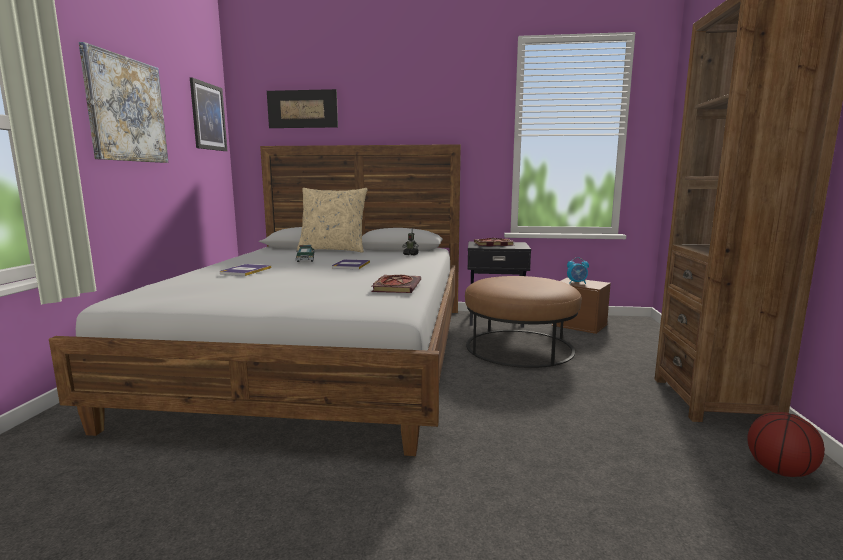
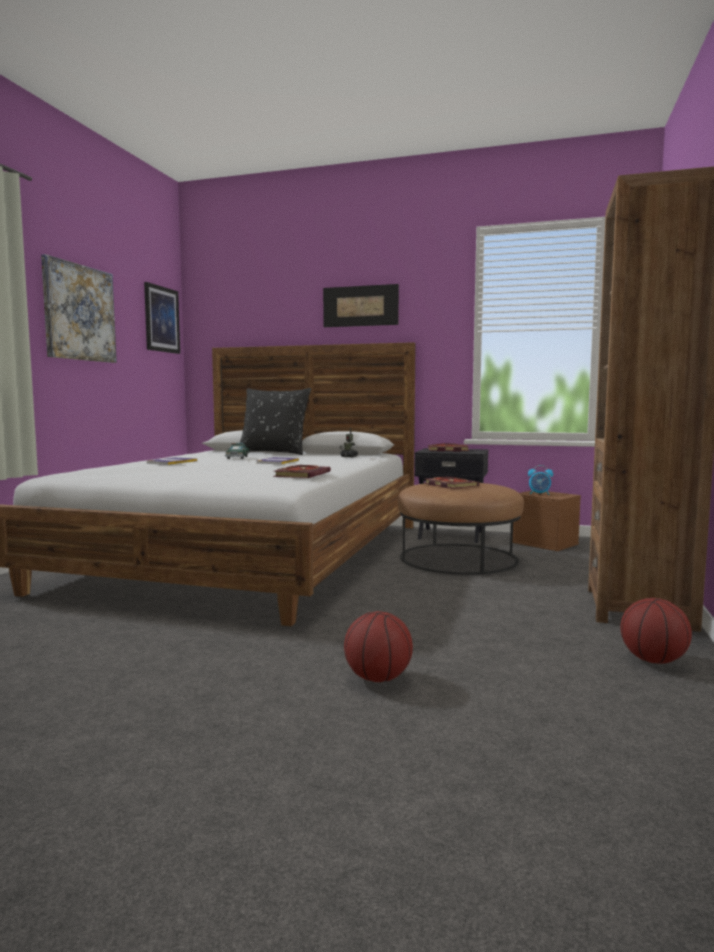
camera: 10 degrees right, 5 degrees down
picture [267,89,338,128] -> picture moved to [323,284,399,327]
beige pillow [297,188,368,253] -> black pillow [240,388,311,455]
none -> basketball [344,611,413,682]
none -> book [424,477,479,489]

